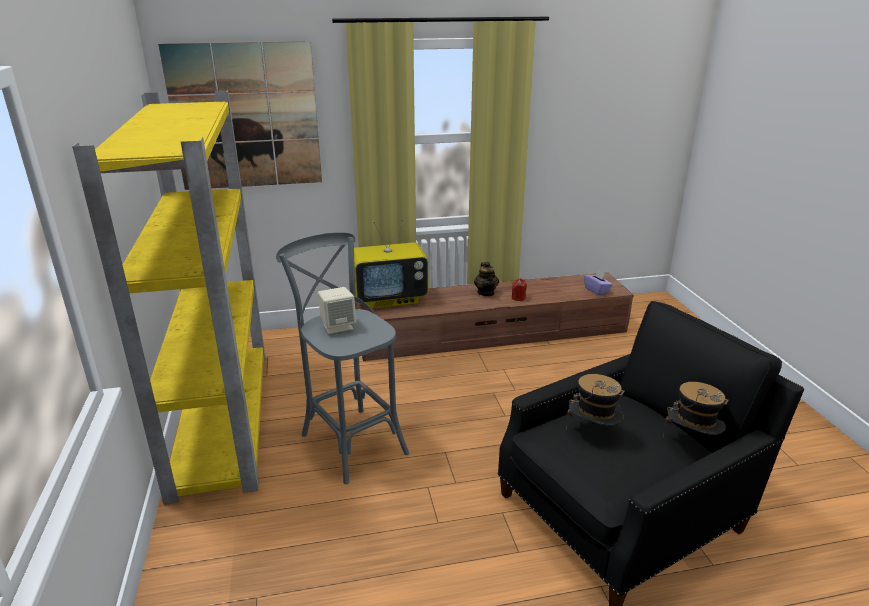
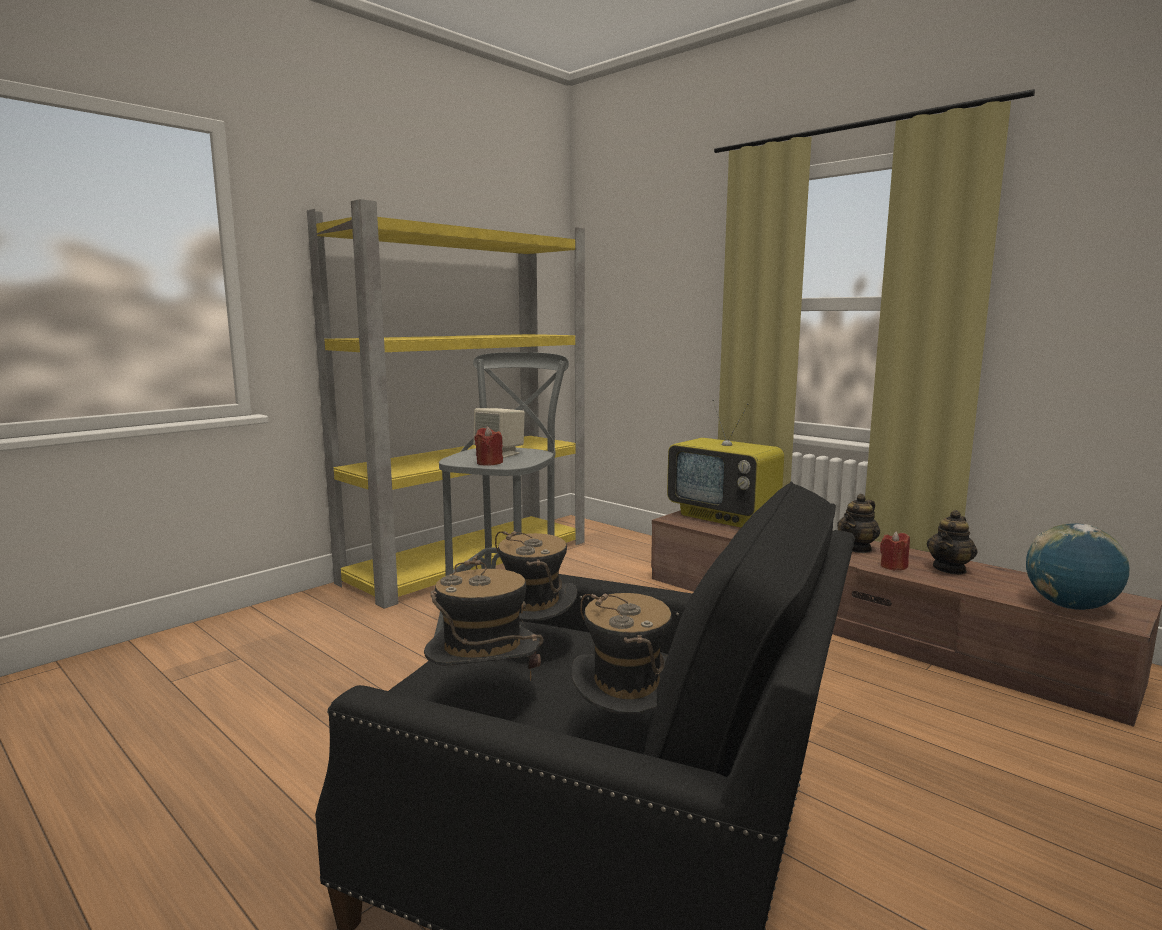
camera: 55 degrees right, 15 degrees down
picture [158,41,322,190] -> none
purple tissue box [584,270,612,295] -> globe [1026,523,1129,610]
none -> hat [424,555,544,681]
none -> red candle [475,426,503,466]
none -> teapot [927,510,978,575]

